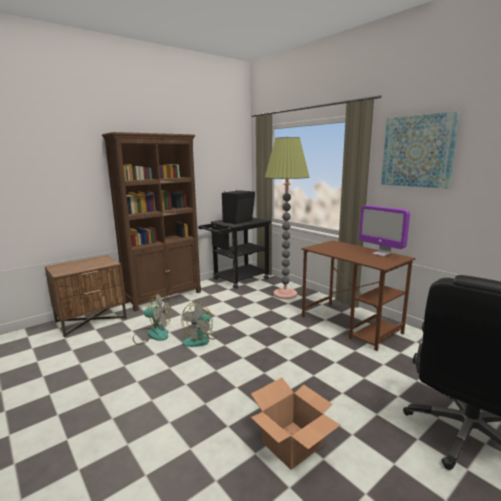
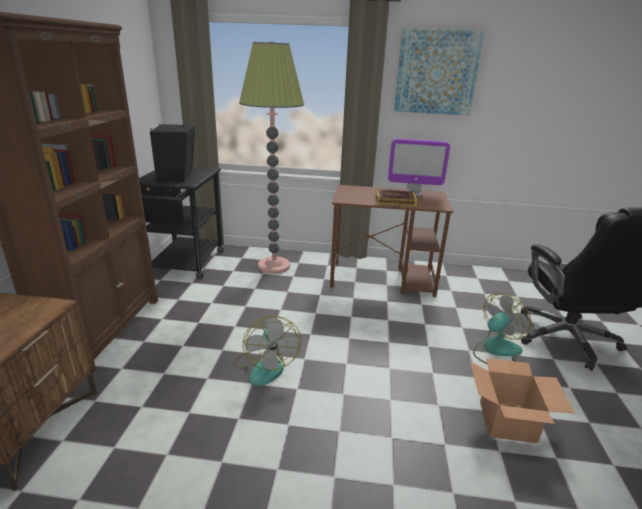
camera: 45 degrees left, 10 degrees up
fan [133,293,171,345] -> fan moved to [473,293,531,365]
none -> book [376,190,418,206]

